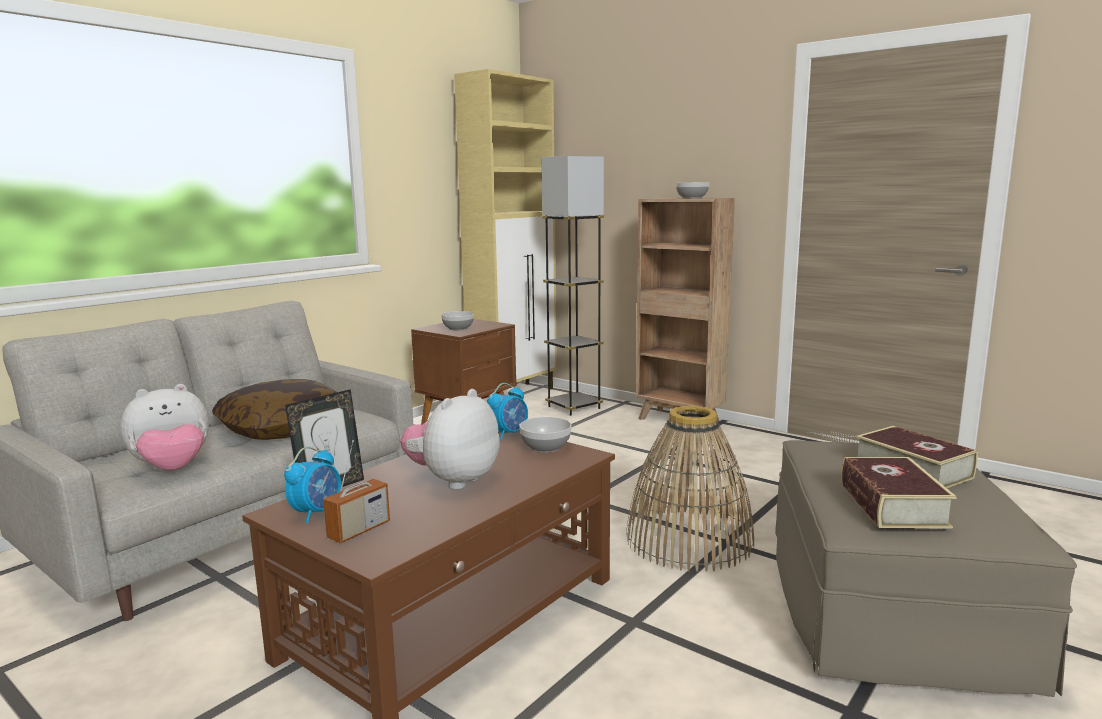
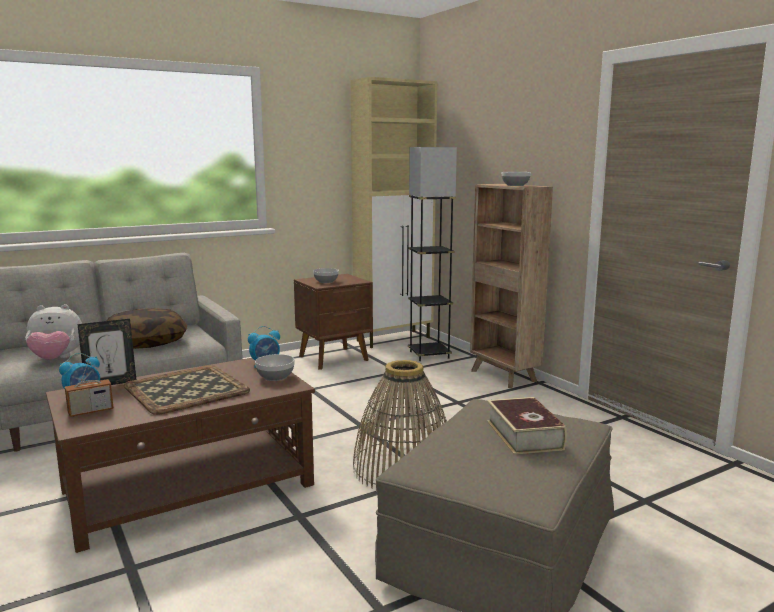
camera: 20 degrees right, 0 degrees up
plush toy [400,389,500,490] -> tray [124,365,250,415]
book [841,457,957,529] -> none

